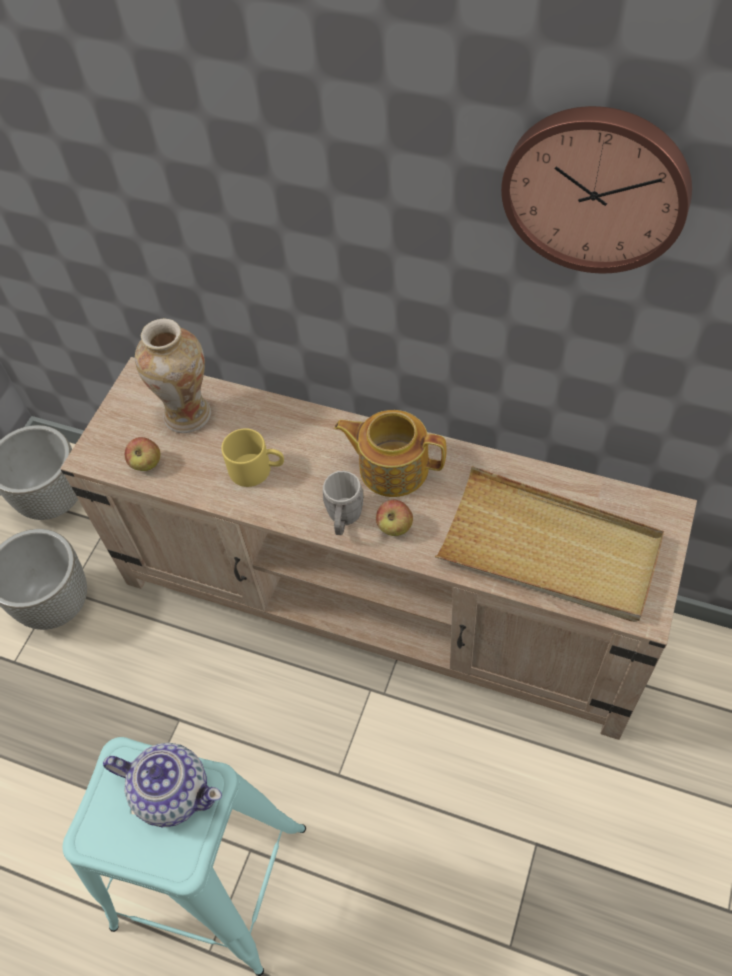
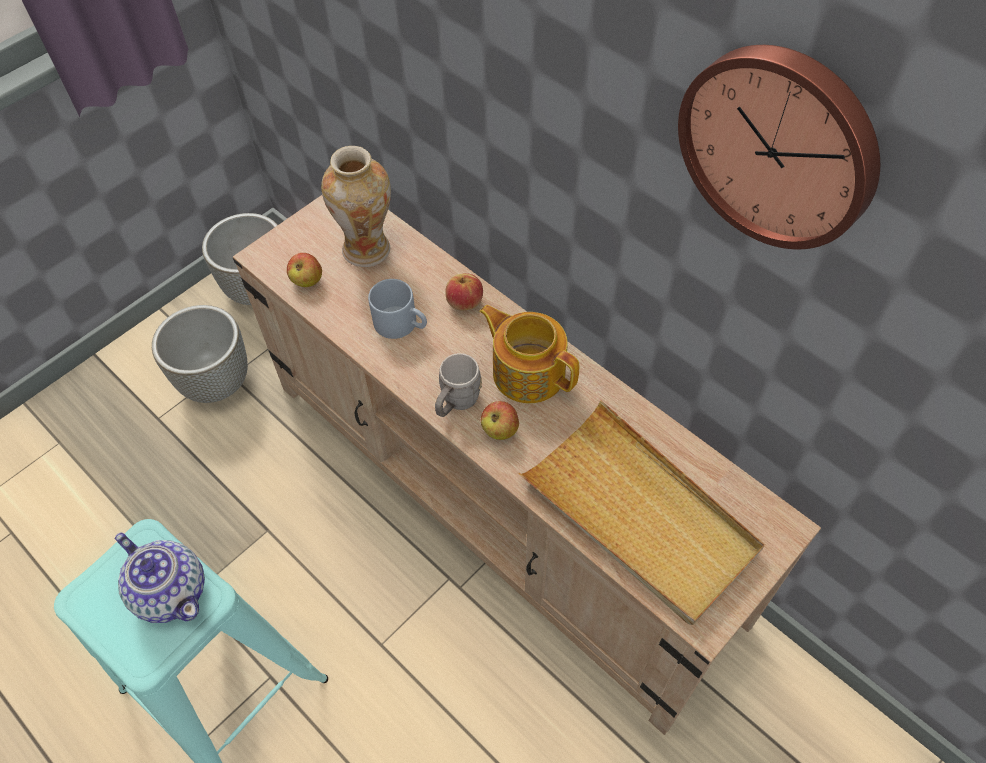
camera: 20 degrees right, 0 degrees up
yellow mug [221,428,284,487] -> grey mug [368,279,427,339]
none -> apple [445,273,483,311]

